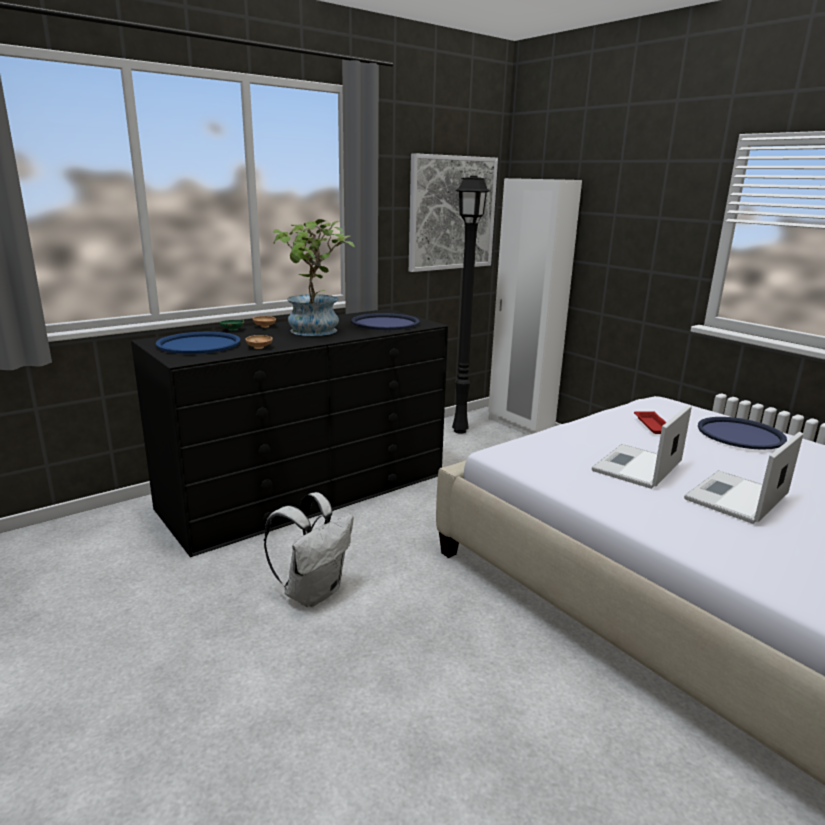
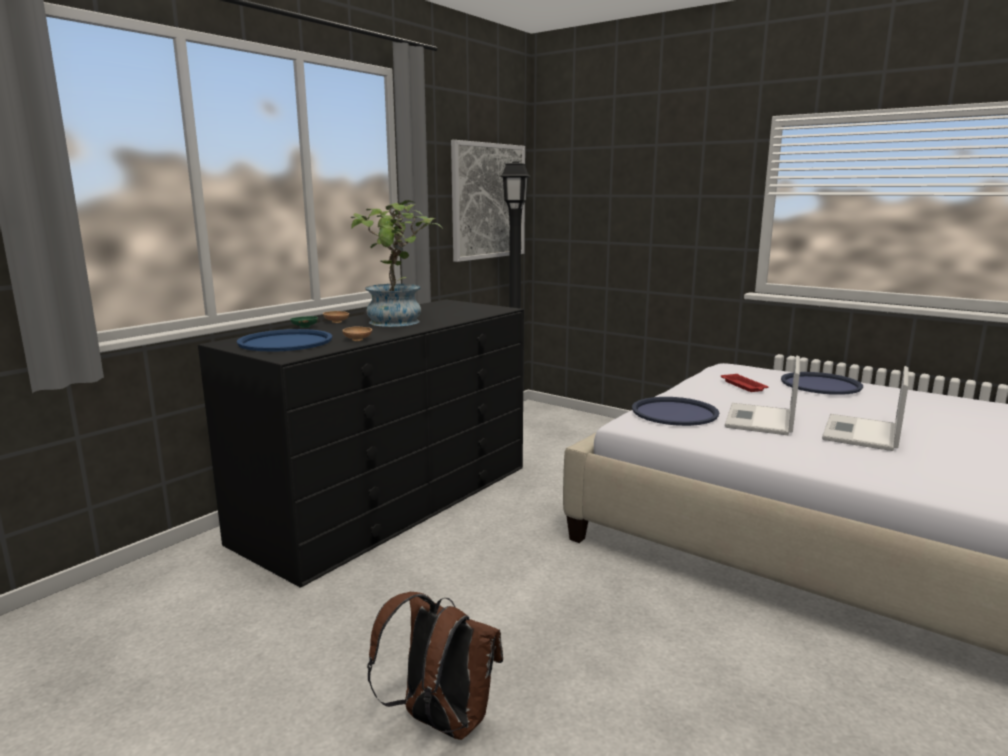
camera: 15 degrees left, 5 degrees down
white backpack [264,492,354,607] -> none
blue tray [351,313,420,330] -> blue tray moved to [632,397,719,426]
white wardrobe [488,178,582,435] -> none
none -> brown backpack [367,592,503,740]

